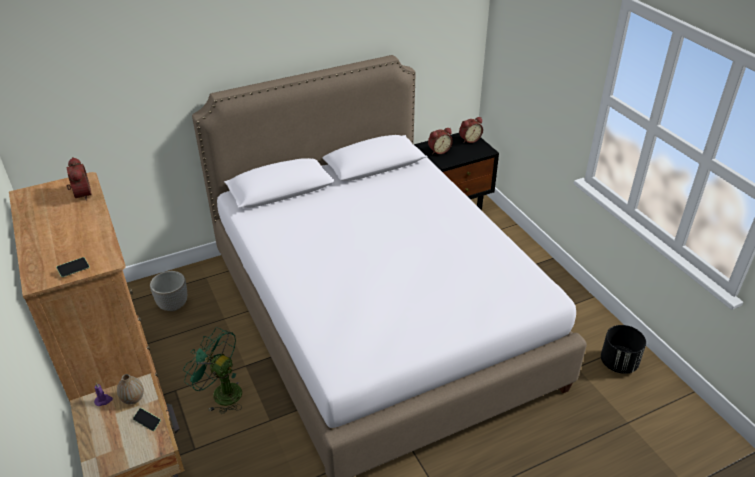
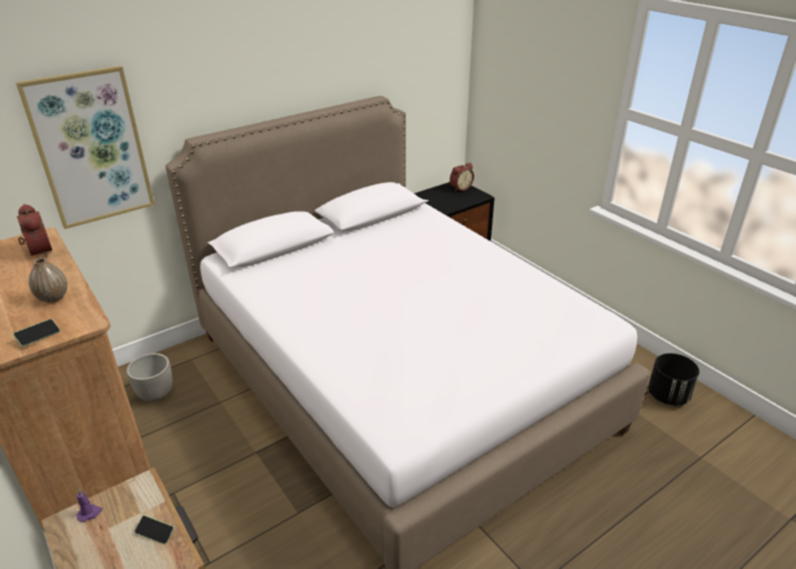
camera: 10 degrees left, 5 degrees down
vase [117,374,144,404] -> vase moved to [28,258,67,303]
green fan [183,327,242,414] -> none
alarm clock [428,128,453,154] -> none
none -> picture [16,66,155,229]

